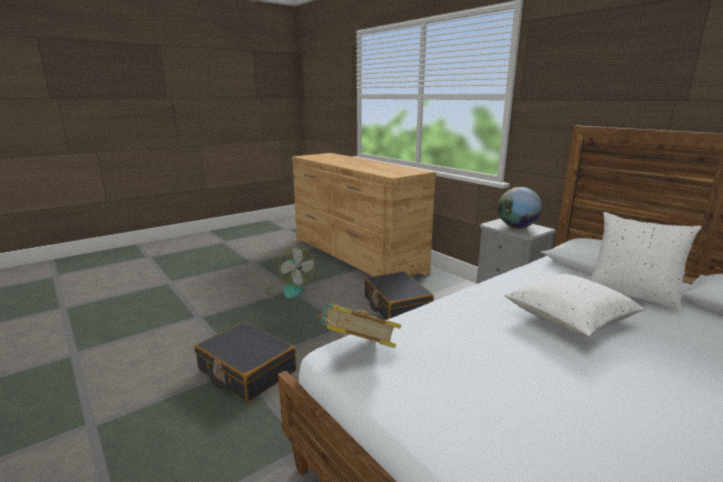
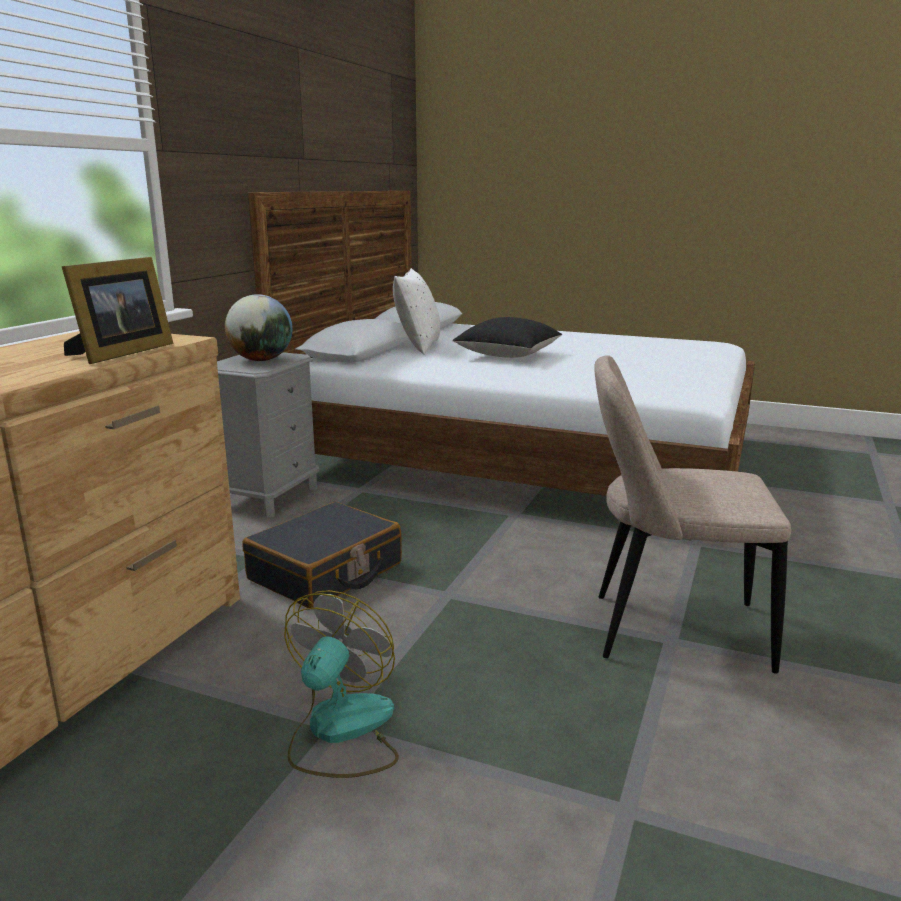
camera: 120 degrees left, 0 degrees up
black suitcase [195,322,296,402] -> beige chair [594,355,791,674]
book [316,304,401,348] -> none
white pillow [504,274,645,336] -> black pillow [452,317,562,358]
none -> picture frame [62,257,173,364]

